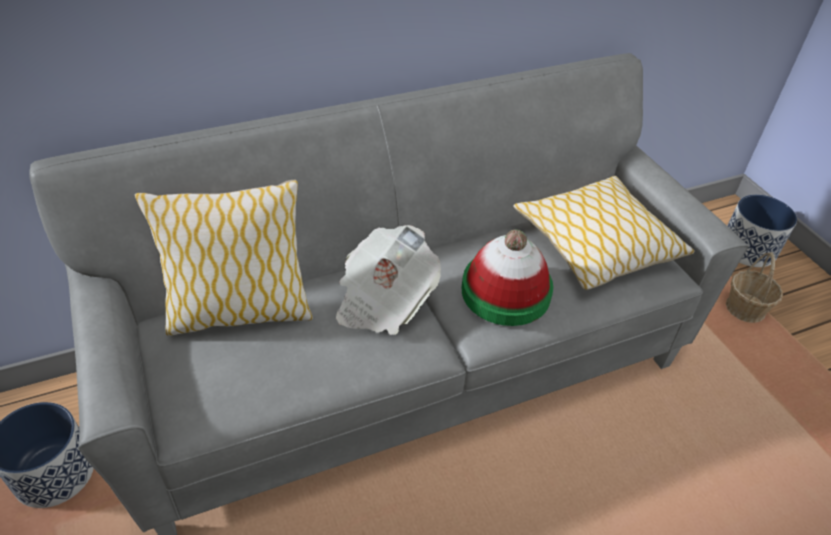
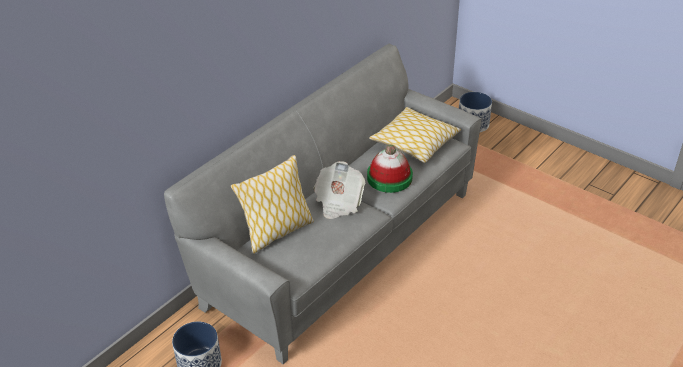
camera: 25 degrees left, 5 degrees down
basket [726,252,783,323] -> none

